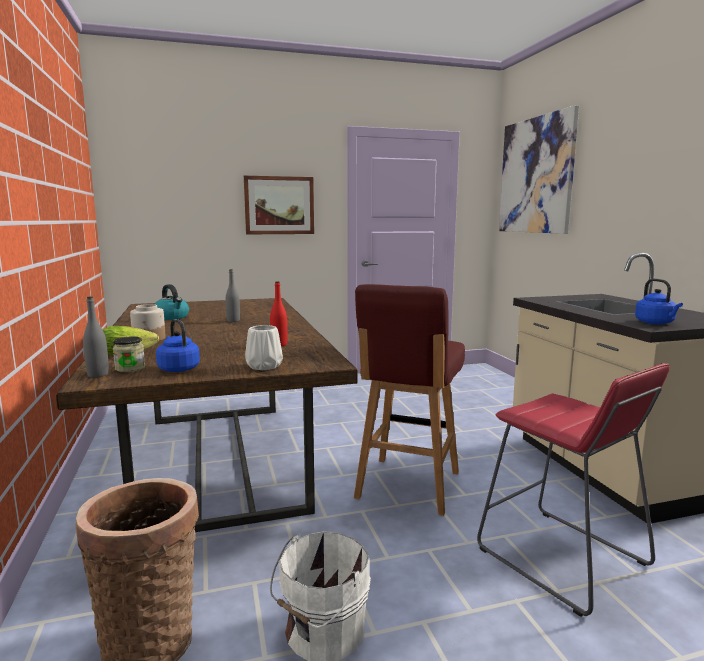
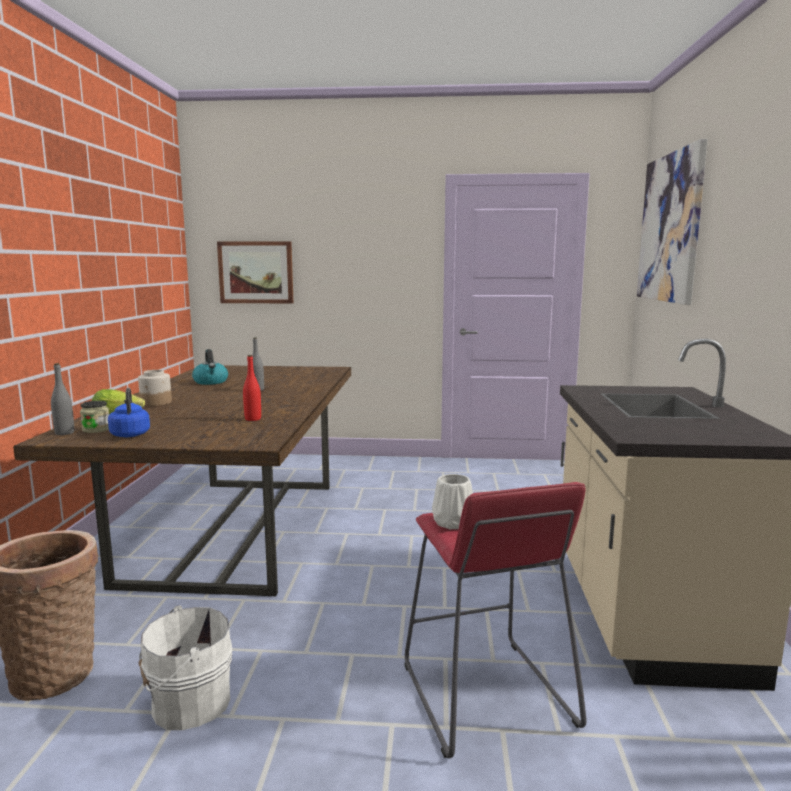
camera: 20 degrees right, 0 degrees up
picture [244,176,314,234] -> picture moved to [217,241,294,303]
white vase [245,325,283,370] -> white vase moved to [432,474,473,529]
red stool [354,284,465,516] -> none
blue kettle [635,279,683,324] -> none

